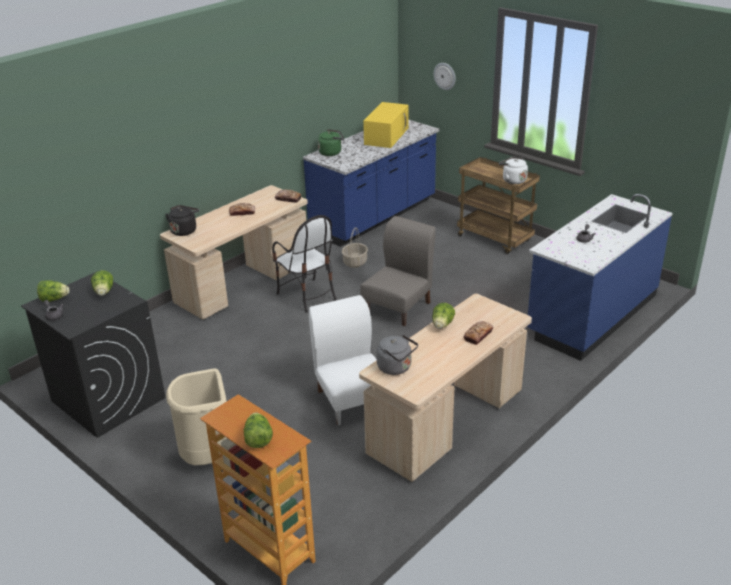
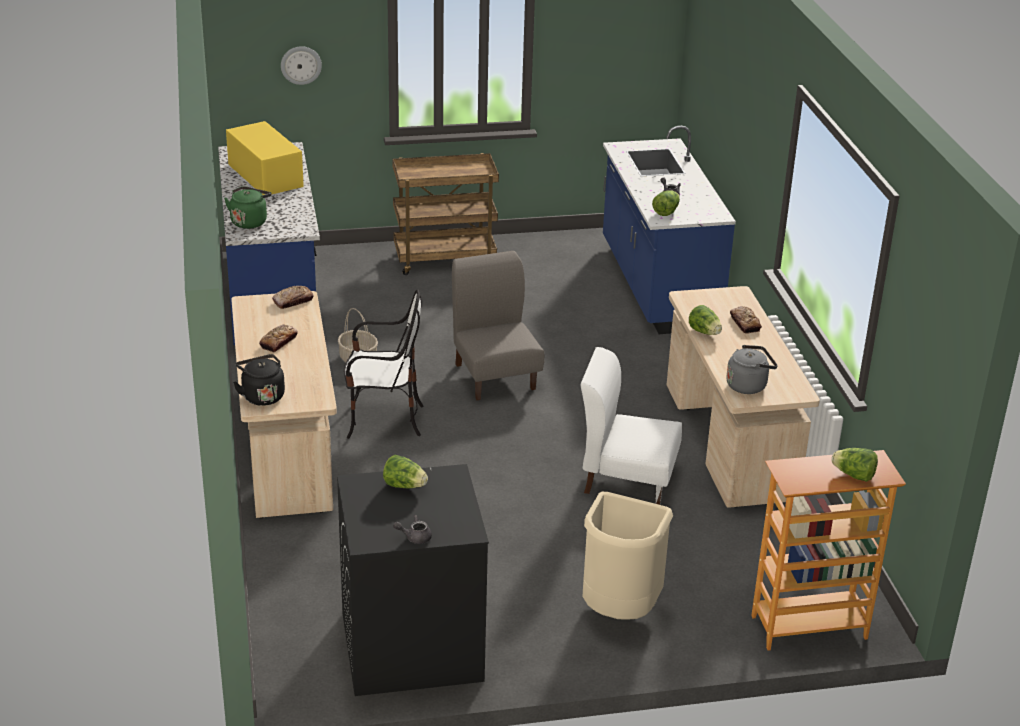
camera: 55 degrees left, 0 degrees up
lettuce [37,280,70,302] -> lettuce moved to [652,190,680,216]
white kettle [499,157,528,184] -> none

